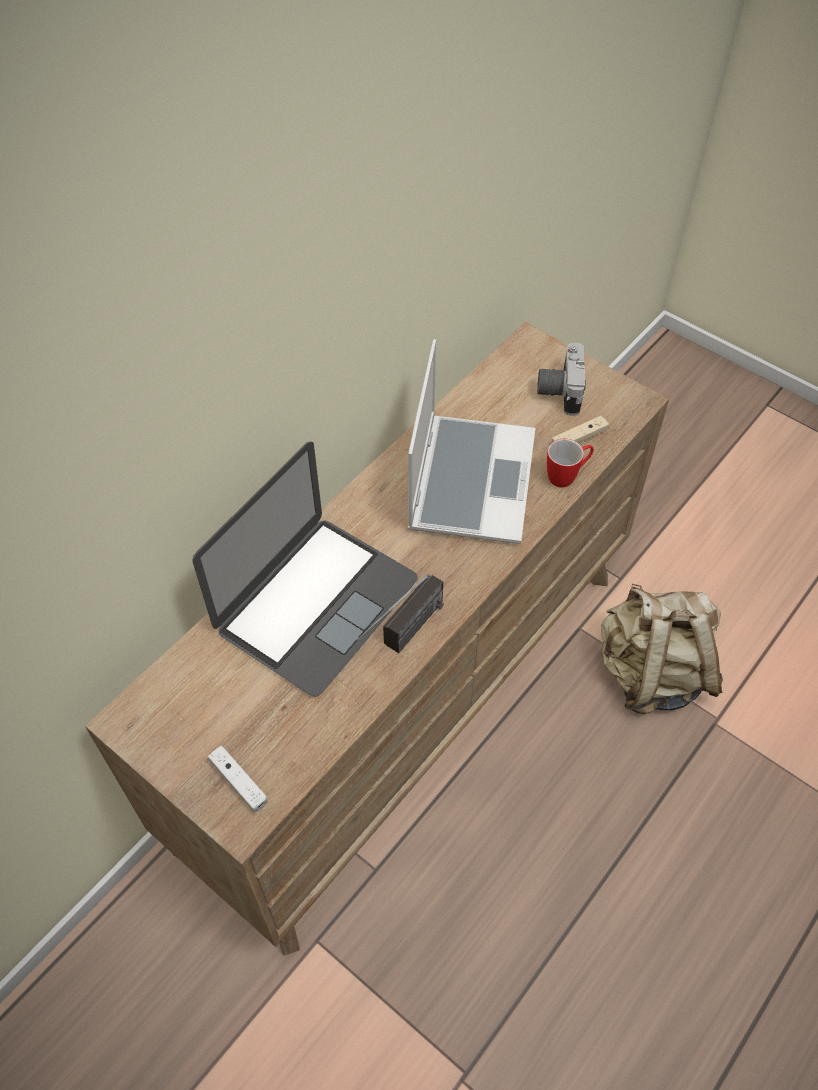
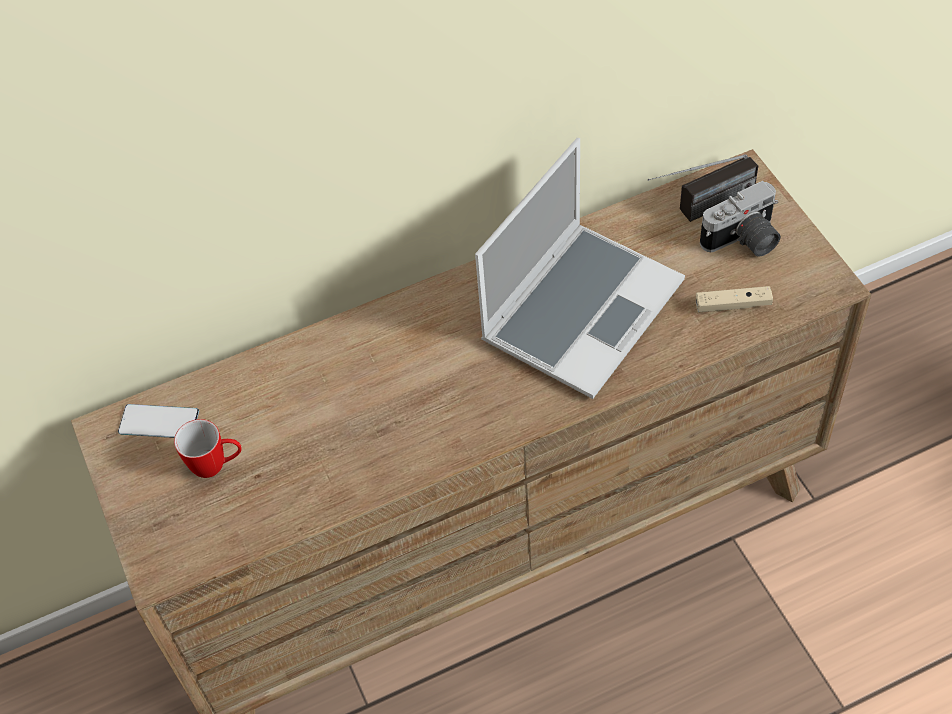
camera: 30 degrees right, 0 degrees up
laptop [193,442,418,697] -> none
white game controller [208,746,268,812] -> none
radio [357,574,444,653] -> radio moved to [648,154,758,222]
camera [537,343,586,416] -> camera turned 150 degrees counterclockwise [700,181,781,256]
mug [547,439,594,488] -> mug moved to [174,419,242,478]
beige backpack [601,584,723,714] -> none
none -> phone [118,404,199,438]

